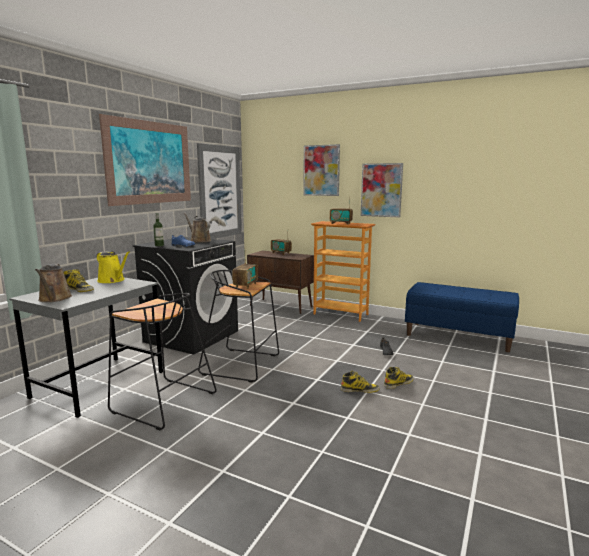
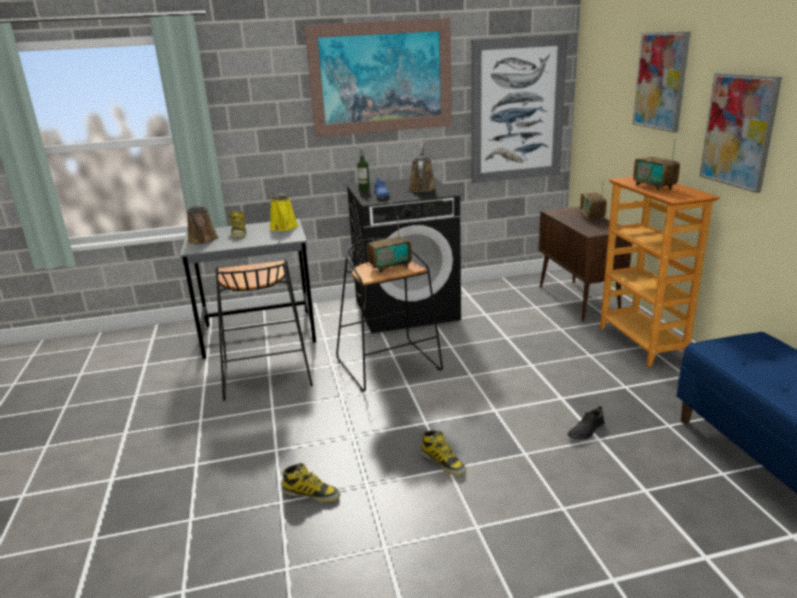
camera: 50 degrees right, 10 degrees up
brown watering can [35,264,72,302] -> brown watering can turned 45 degrees counterclockwise [187,204,218,244]
boot [384,367,414,389] -> boot moved to [282,463,340,502]

